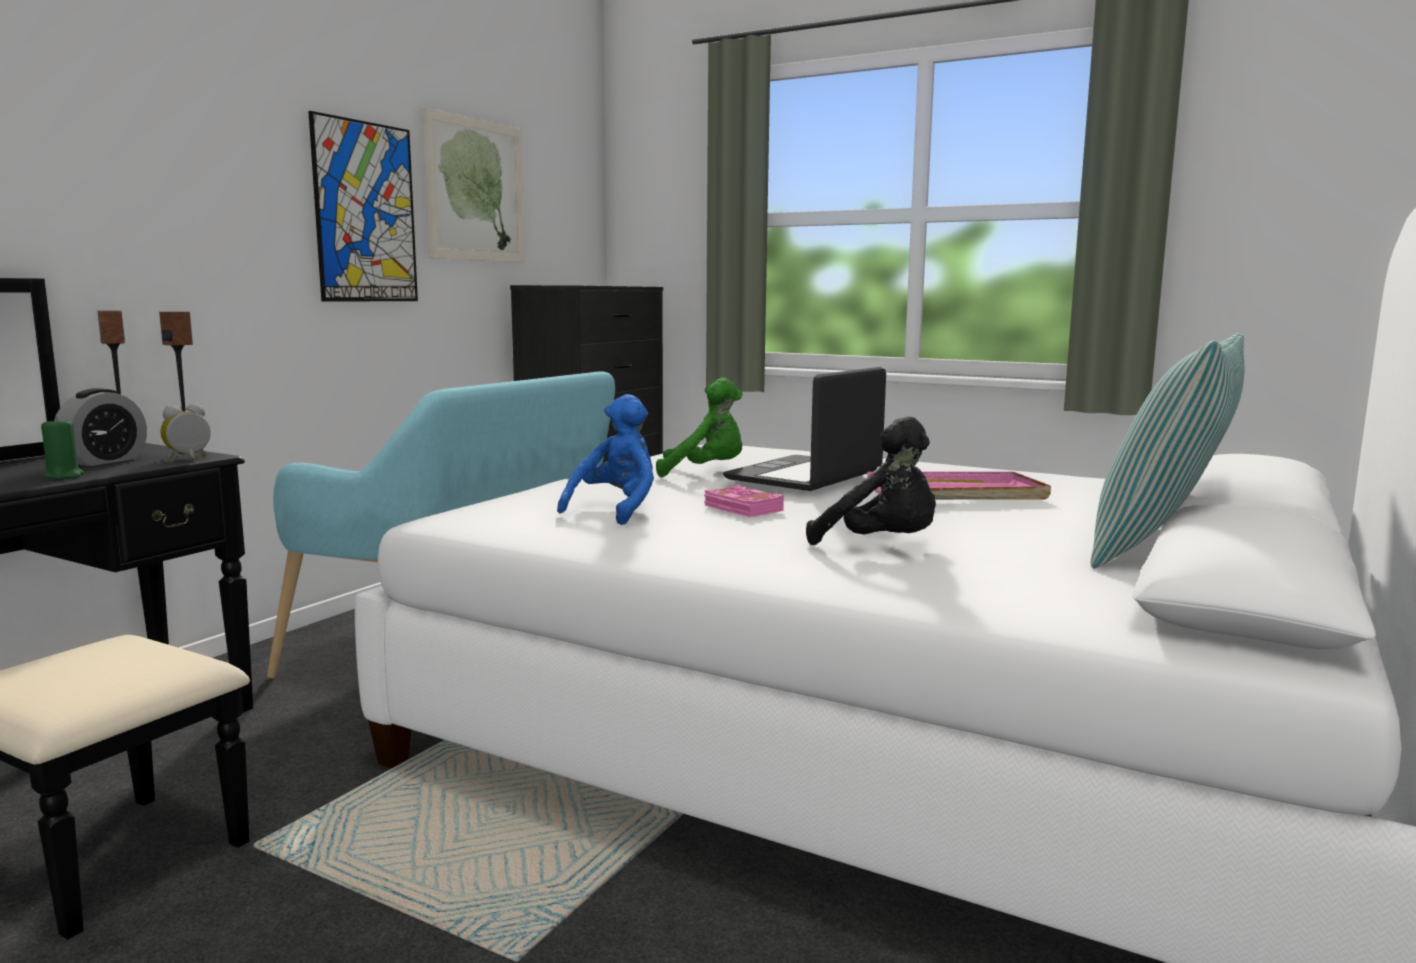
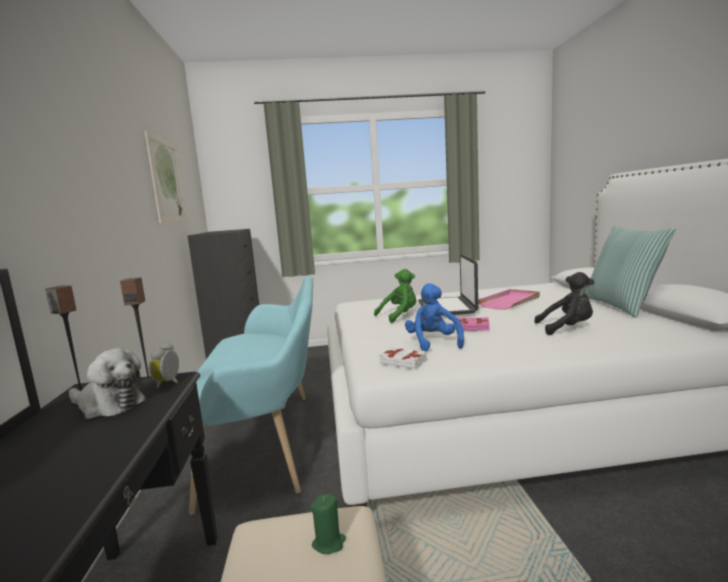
camera: 35 degrees left, 0 degrees up
green candle [41,417,84,479] -> green candle moved to [311,494,346,554]
alarm clock [54,388,147,466] -> plush toy [69,348,146,419]
picture [308,111,418,302] -> none
none -> white book [379,347,427,369]

